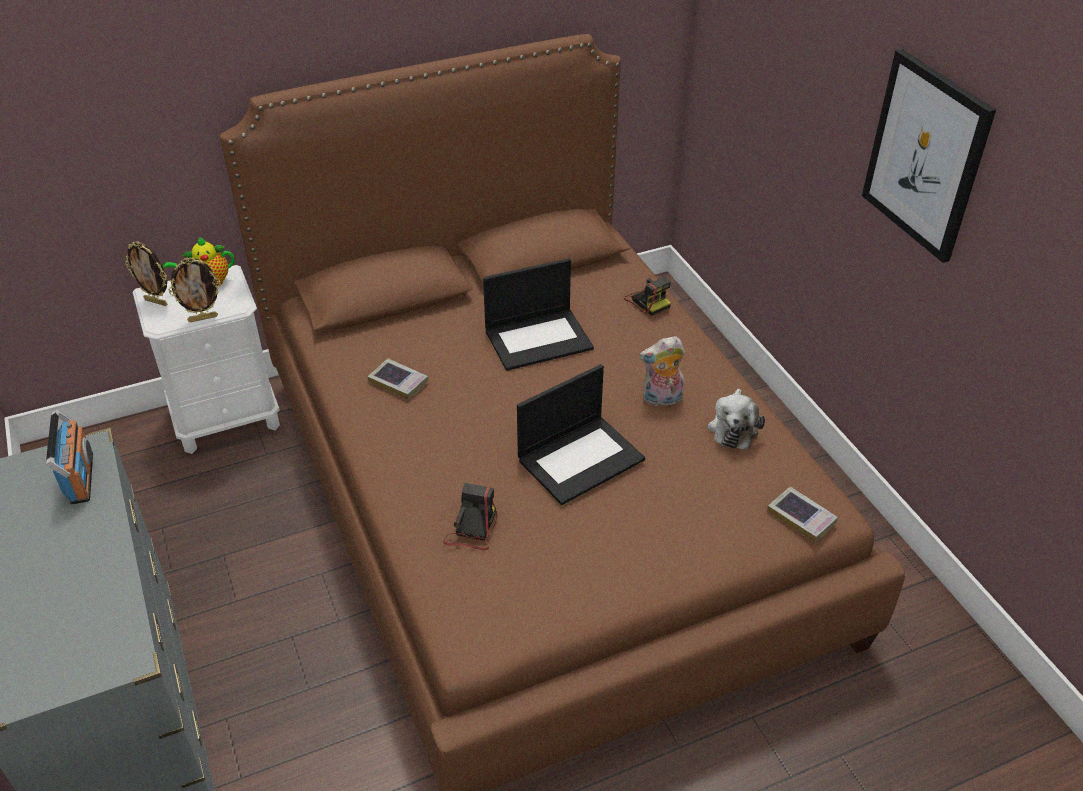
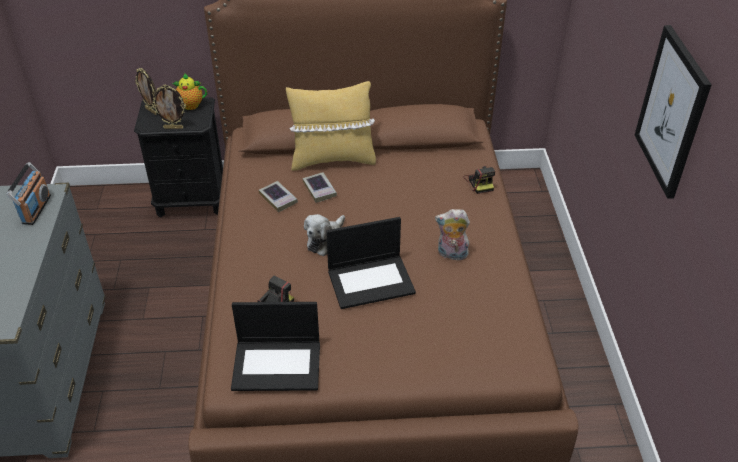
camera: 20 degrees right, 0 degrees up
white nightstand [133,265,280,454] -> black nightstand [134,97,223,218]
laptop [483,258,594,371] -> laptop moved to [231,302,320,391]
plush toy [707,389,765,449] -> plush toy moved to [304,214,345,256]
book [767,486,838,543] -> book moved to [303,172,337,203]
none -> yellow pillow [286,81,376,171]

